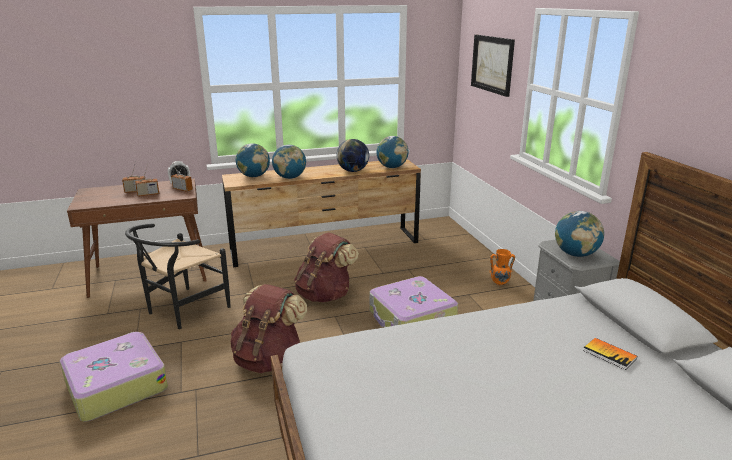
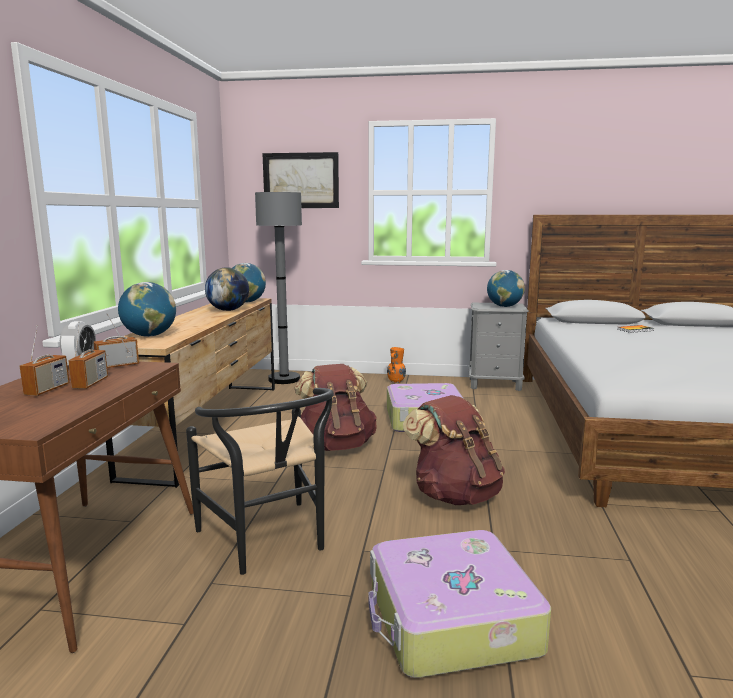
camera: 65 degrees left, 10 degrees down
globe [272,145,306,179] -> none
none -> grey floor lamp [255,192,302,384]

